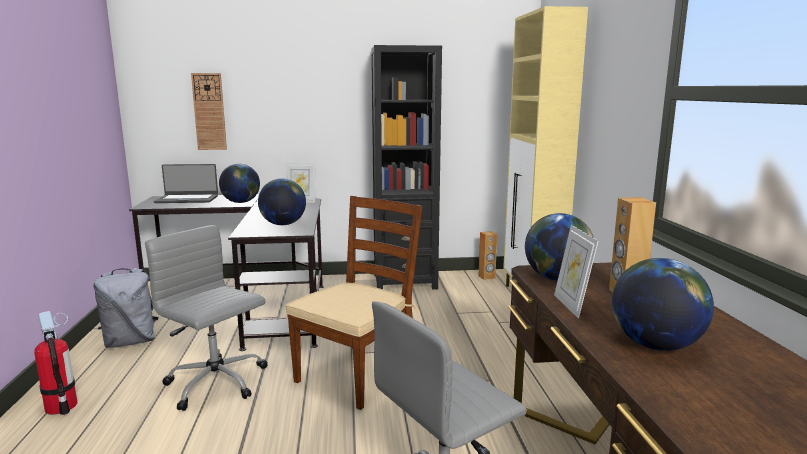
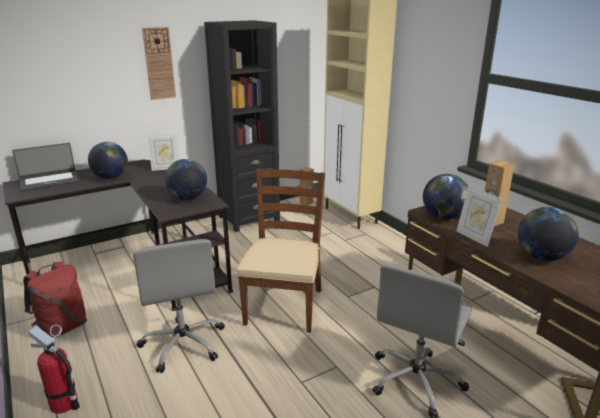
camera: 25 degrees left, 10 degrees up
grey backpack [94,268,158,348] -> red backpack [23,261,87,338]
grey office chair [145,225,268,411] -> grey office chair turned 120 degrees counterclockwise [133,239,225,373]
wall clock [191,73,227,150] -> wall clock moved to [142,27,176,100]

